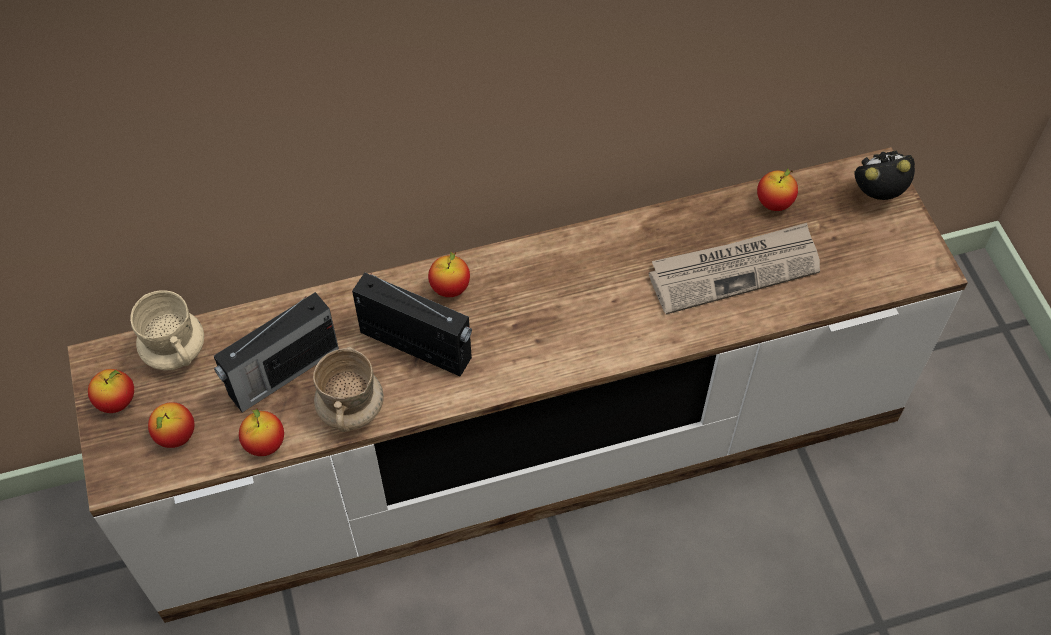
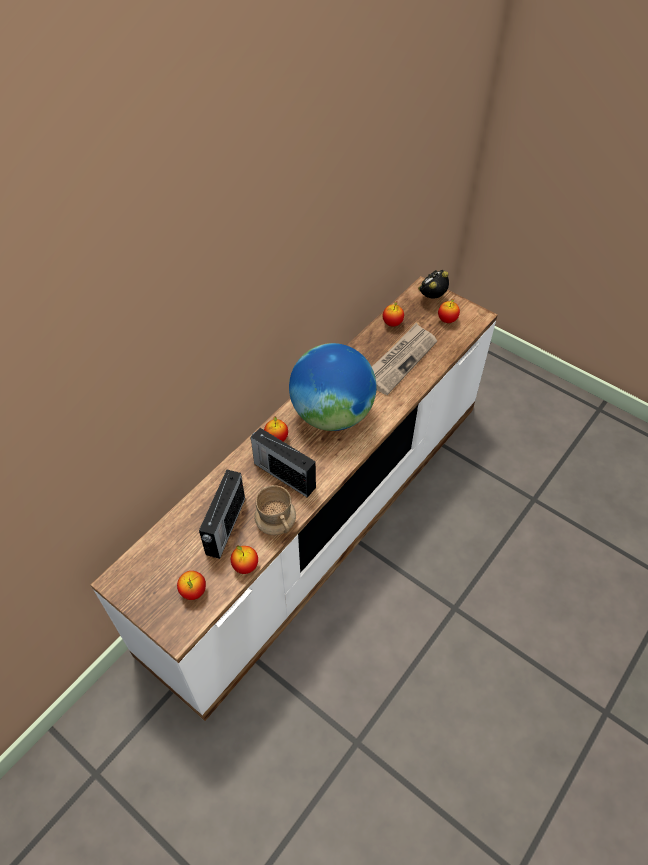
camera: 35 degrees left, 5 degrees down
apple [88,369,134,413] -> apple moved to [438,299,460,323]
beige mug [130,290,204,371] -> none
radio [352,273,472,377] -> radio turned 135 degrees counterclockwise [251,428,316,498]
none -> globe [289,343,377,431]

